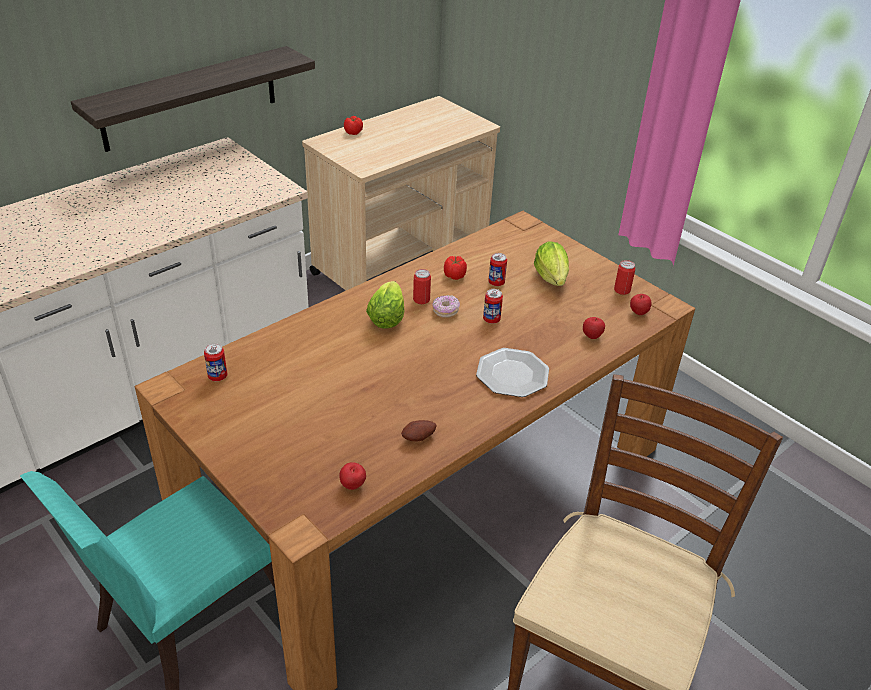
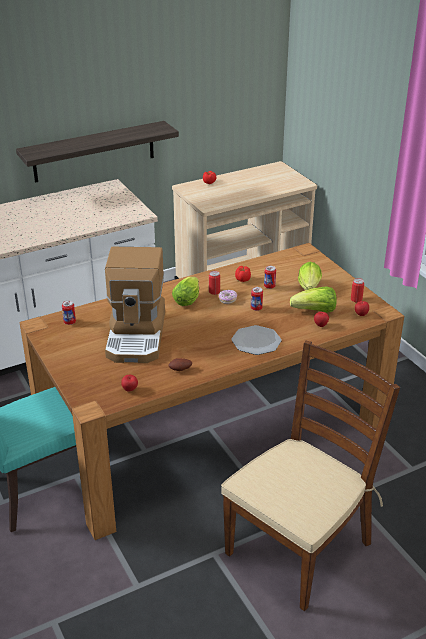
camera: 15 degrees right, 5 degrees down
none -> coffee machine [105,247,165,363]
none -> lettuce [290,286,337,313]

